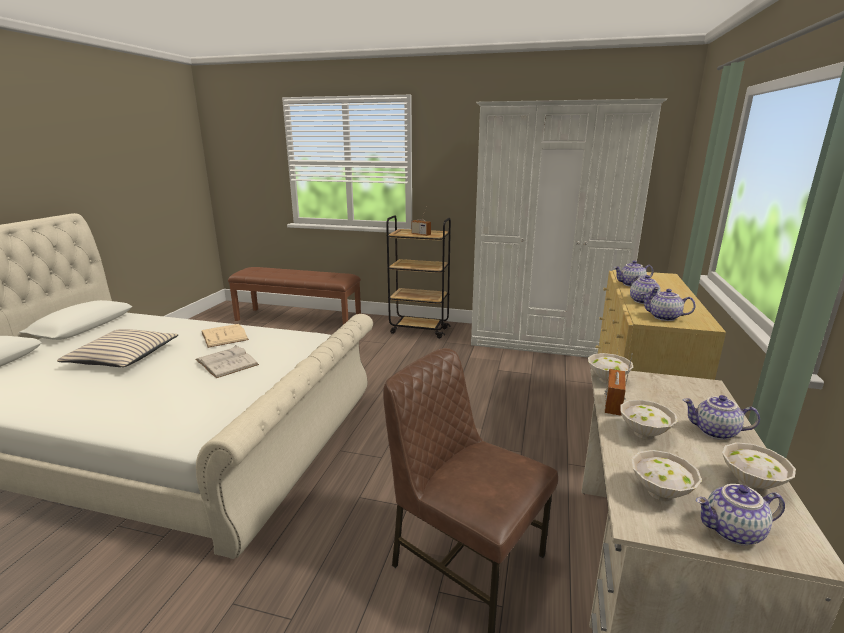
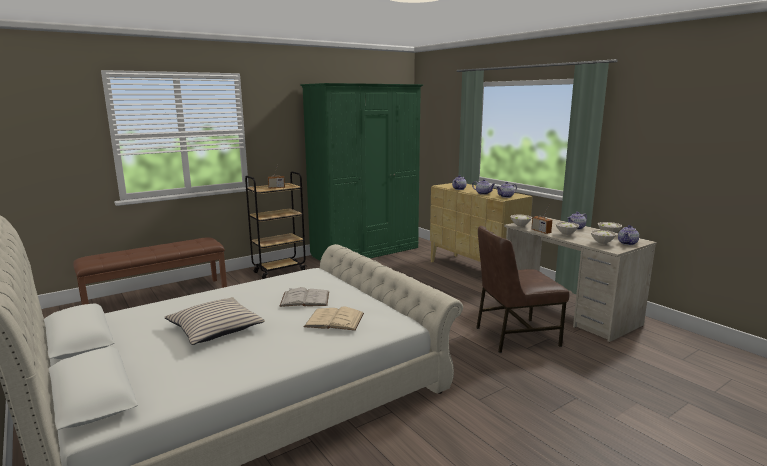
camera: 50 degrees left, 5 degrees down
beige book [201,324,249,348] -> beige book moved to [304,306,364,331]
white wardrobe [471,98,667,358] -> green wardrobe [300,83,423,261]

